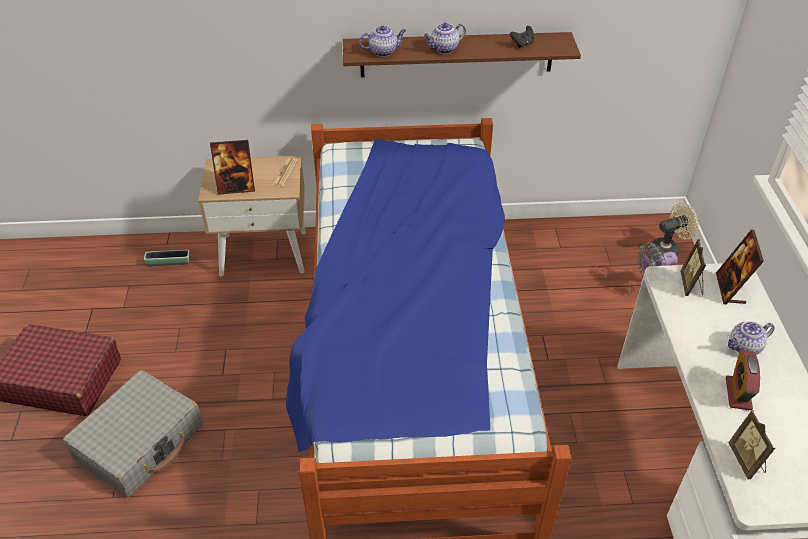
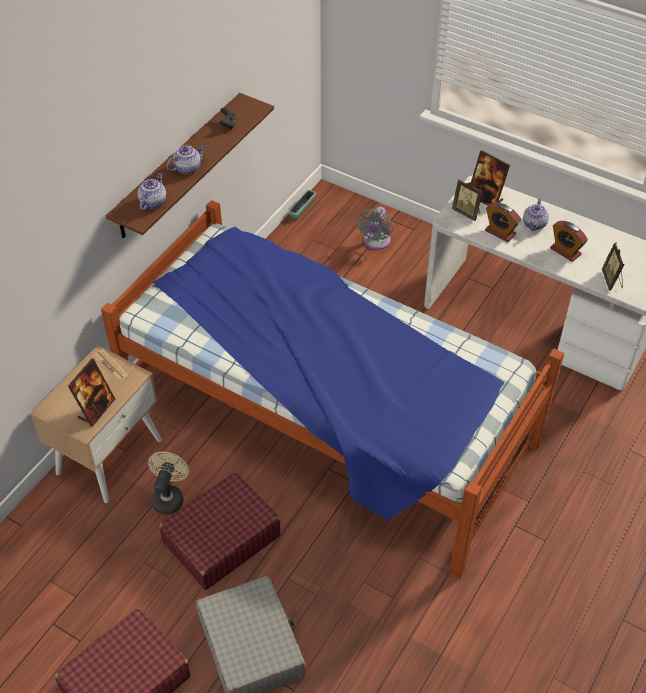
camera: 55 degrees left, 5 degrees up
planter [144,250,190,266] -> planter moved to [288,189,316,220]
teapot [424,23,466,54] -> teapot turned 135 degrees counterclockwise [167,144,205,174]
beige fan [649,203,698,256] -> beige fan moved to [148,452,189,515]
picture frame [728,410,775,480] -> picture frame turned 60 degrees clockwise [602,242,624,290]
none -> red suitcase [159,472,281,590]
none -> alarm clock [485,203,521,242]

